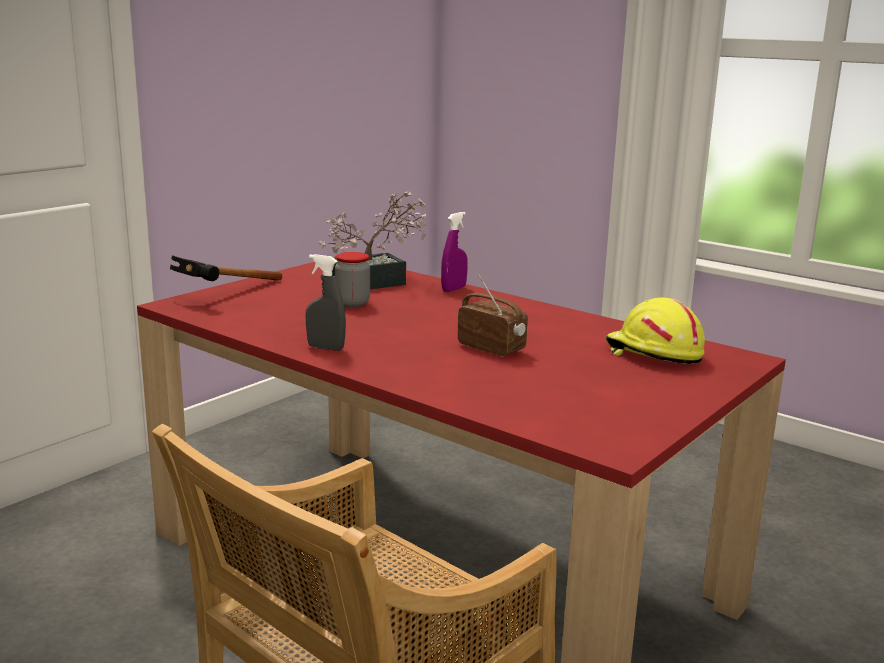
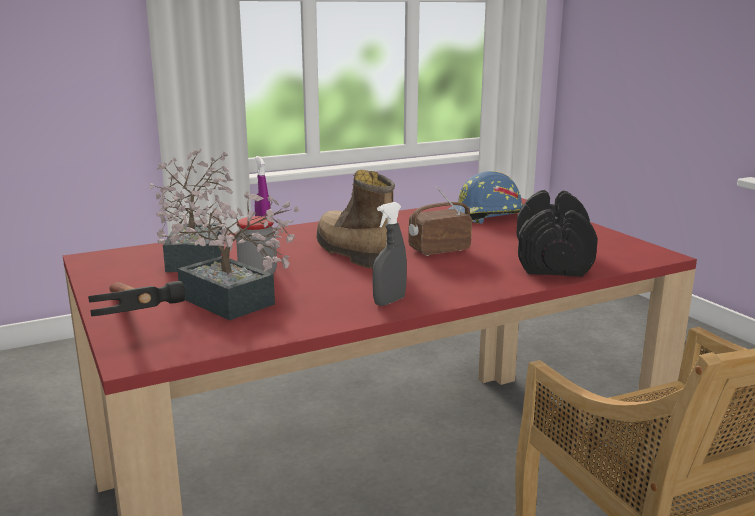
camera: 65 degrees left, 0 degrees up
yellow hard hat [606,297,705,364] -> blue hard hat [448,171,523,224]
none -> potted plant [158,191,300,321]
none -> boot [316,170,395,269]
none -> black dumbbell [517,190,598,277]

